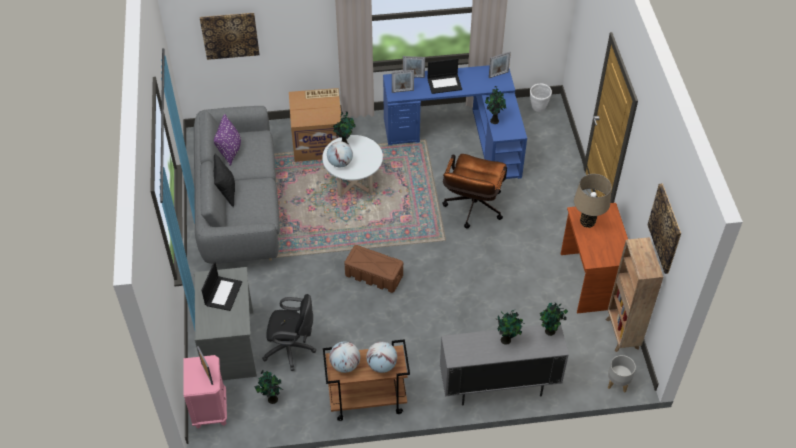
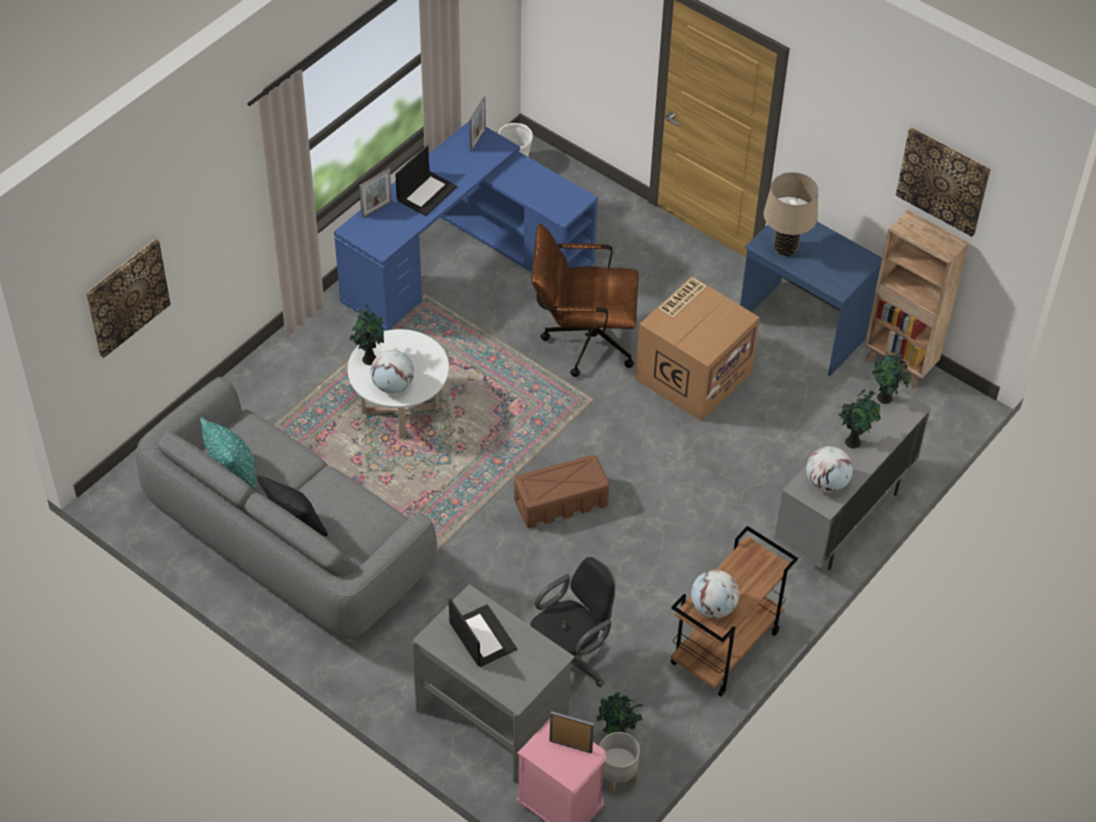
camera: 45 degrees left, 0 degrees up
purple pillow [214,114,241,166] -> turquoise pillow [200,417,257,489]
cardboard box [289,88,342,162] -> cardboard box moved to [635,276,760,422]
globe [366,342,397,373] -> globe moved to [806,446,853,493]
picture frame [392,70,414,93] -> none
brown office chair [442,154,507,229] -> brown office chair turned 120 degrees clockwise [531,224,639,377]
potted plant [485,86,506,124] -> none
brown desk [561,203,628,313] -> blue desk [740,222,882,376]
grey planter [608,355,636,393] -> grey planter moved to [599,732,640,795]

